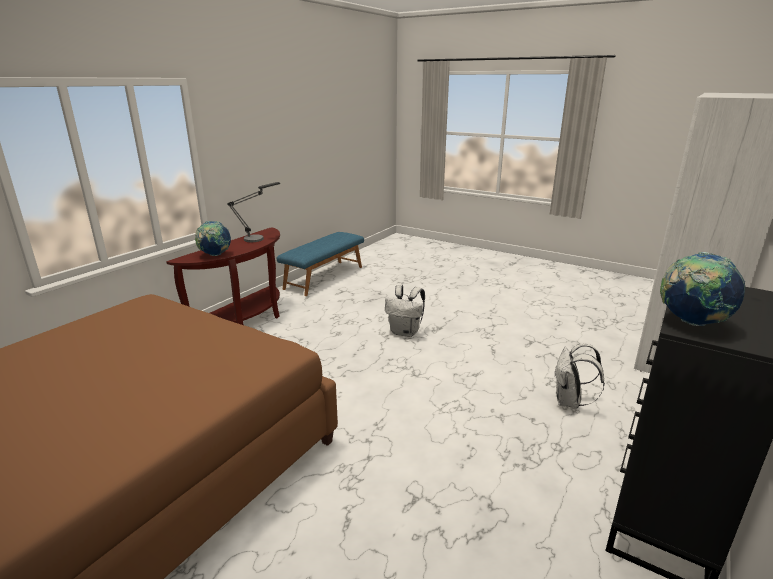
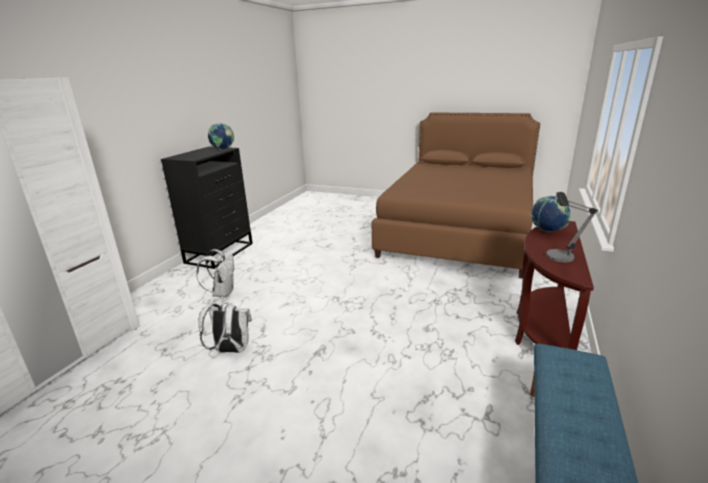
camera: 170 degrees right, 0 degrees up
white backpack [385,285,425,337] -> white backpack moved to [199,303,252,353]

